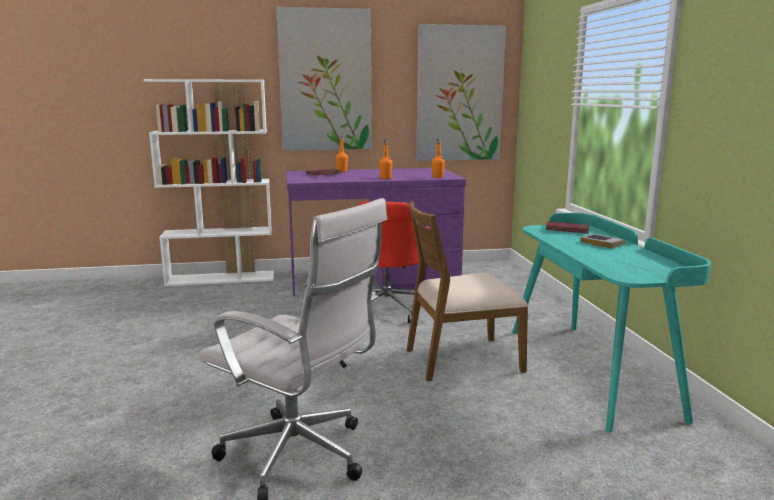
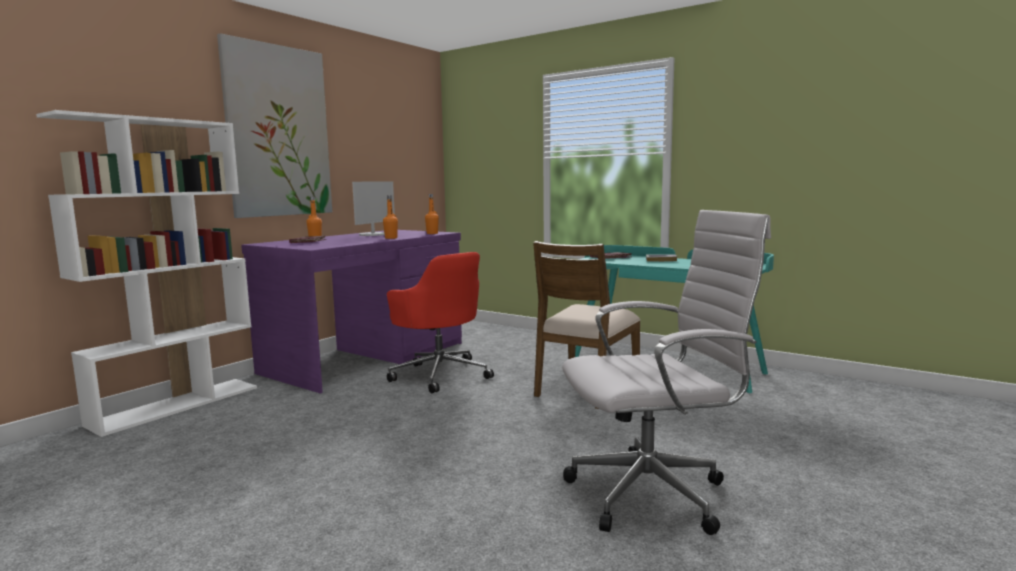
camera: 45 degrees left, 5 degrees down
picture [417,24,506,161] -> none
none -> monitor [352,181,395,236]

